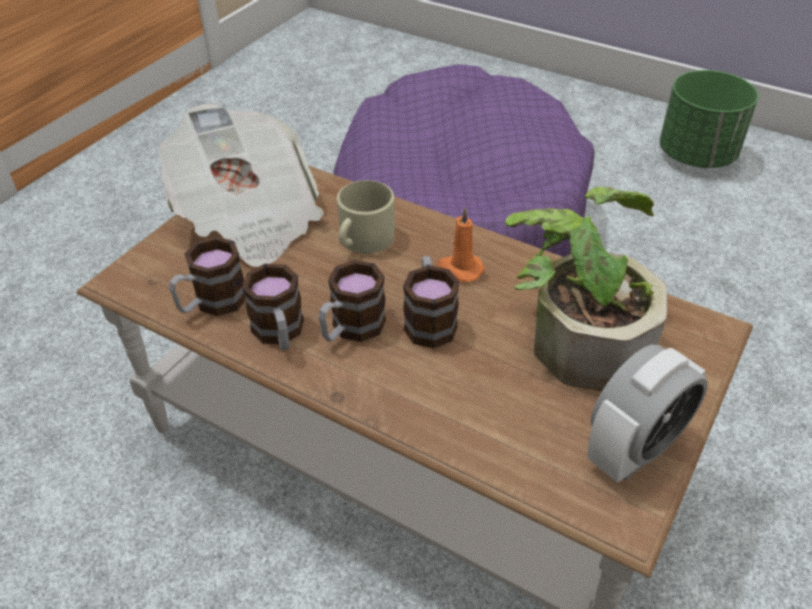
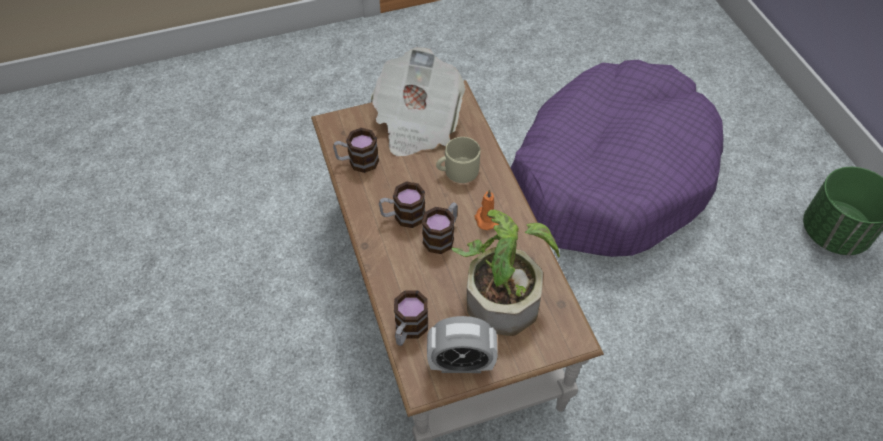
camera: 40 degrees right, 10 degrees up
mug [242,264,304,350] -> mug moved to [394,290,428,346]

